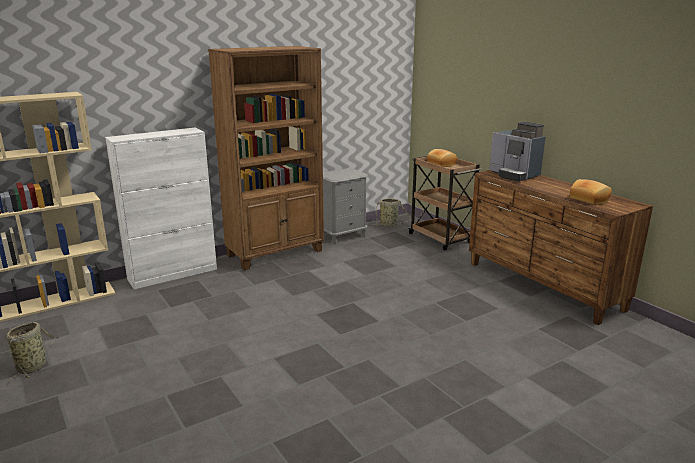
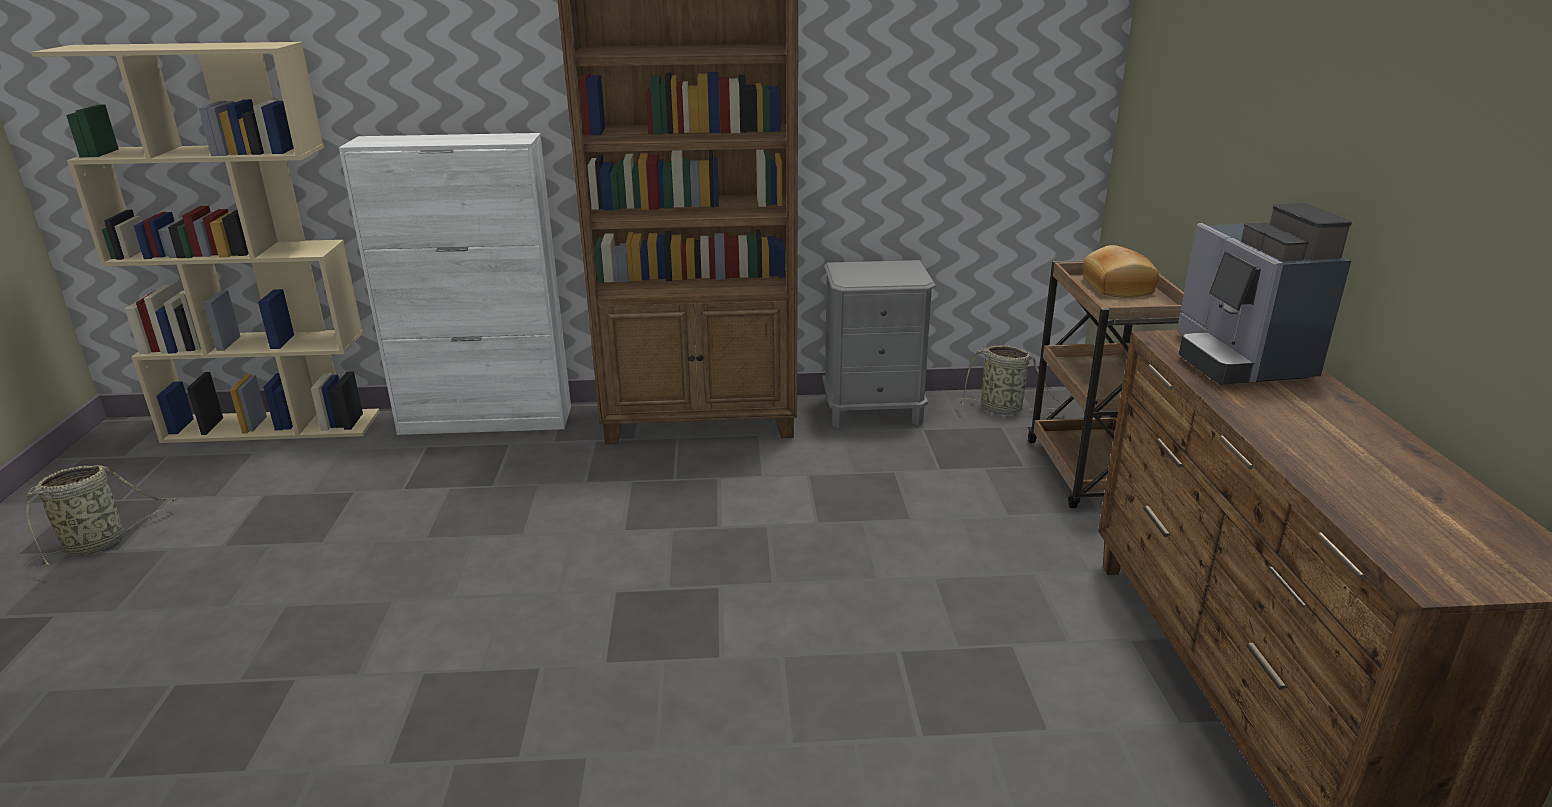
camera: 30 degrees right, 5 degrees up
bread [570,179,612,205] -> none

